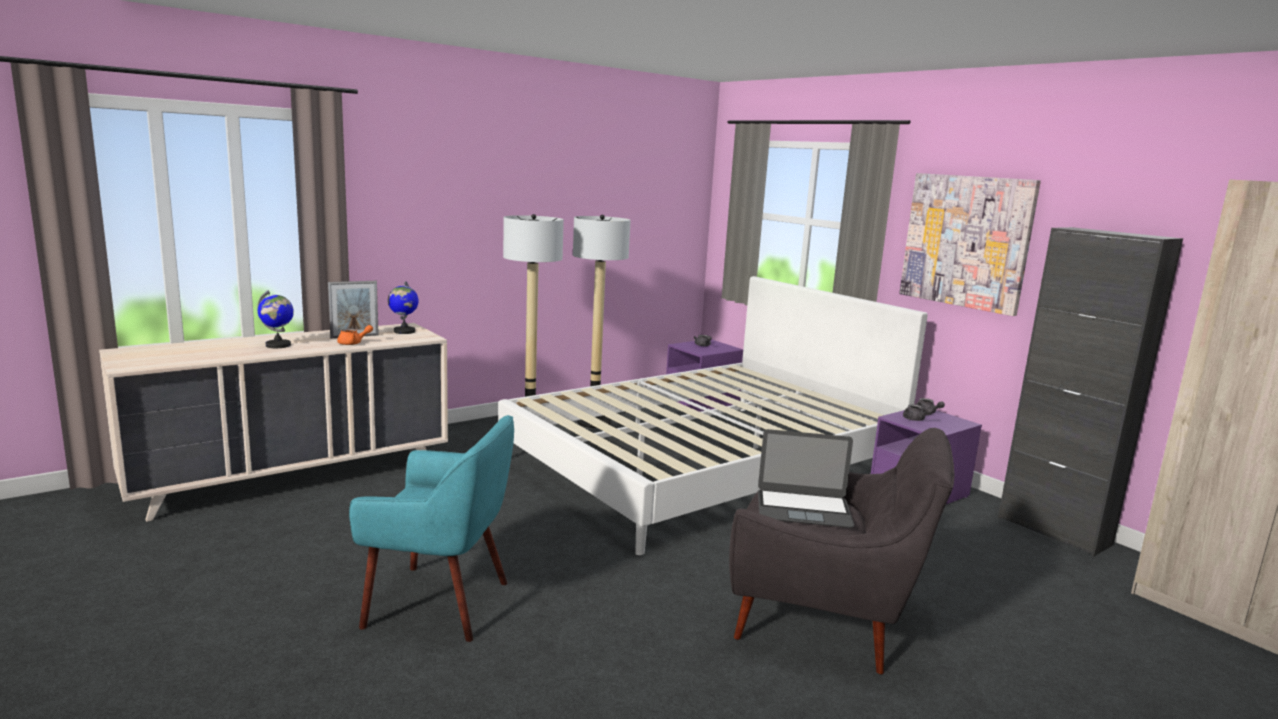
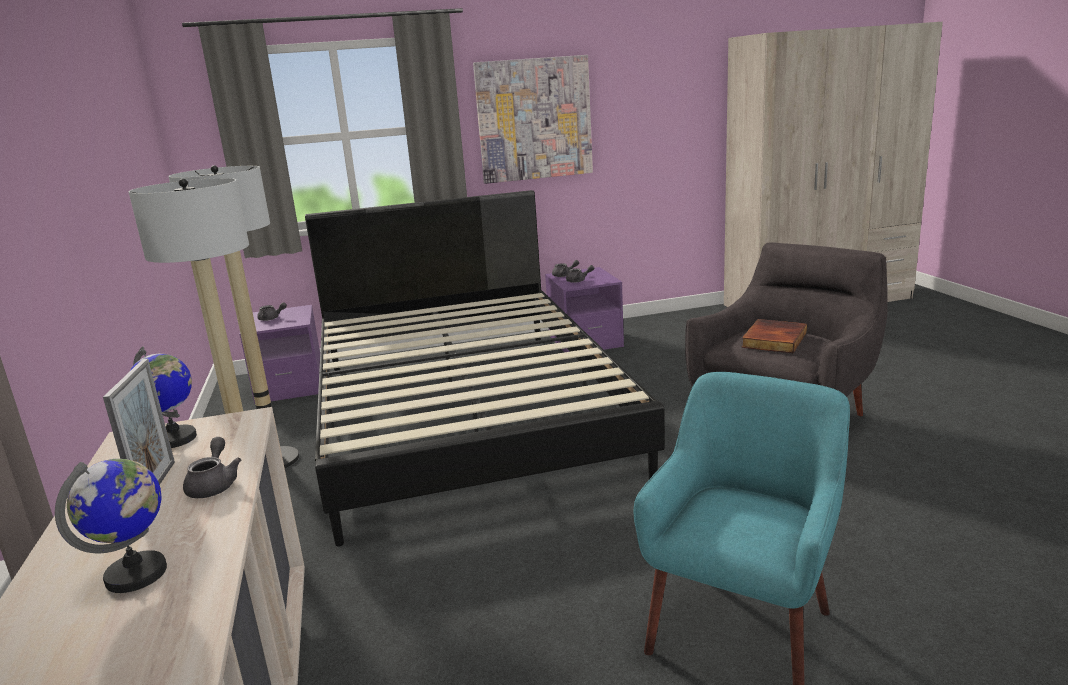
camera: 65 degrees left, 5 degrees up
orange teapot [337,325,373,345] -> grey teapot [183,437,241,498]
white bed [498,276,928,555] -> black bed [305,190,665,547]
laptop [758,429,854,528] -> book [741,319,807,353]
black cabinet [998,227,1183,556] -> none

